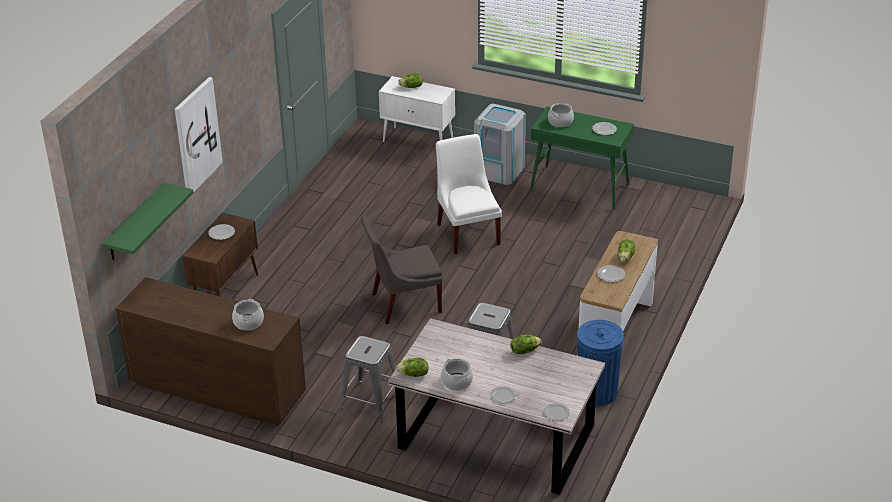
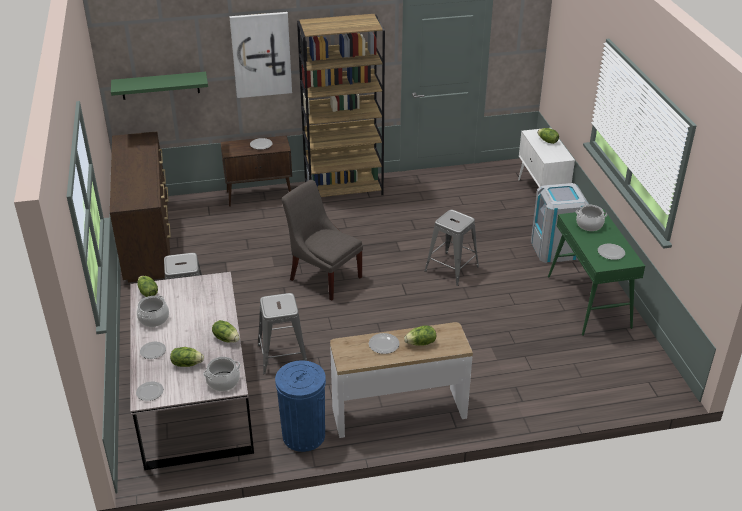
camera: 55 degrees right, 0 degrees up
cooking pot [232,299,264,331] -> cooking pot moved to [203,357,240,391]
white chair [436,134,502,254] -> grey stool [425,210,479,286]
none -> lettuce [170,347,204,367]
none -> brown bookcase [297,14,385,197]

